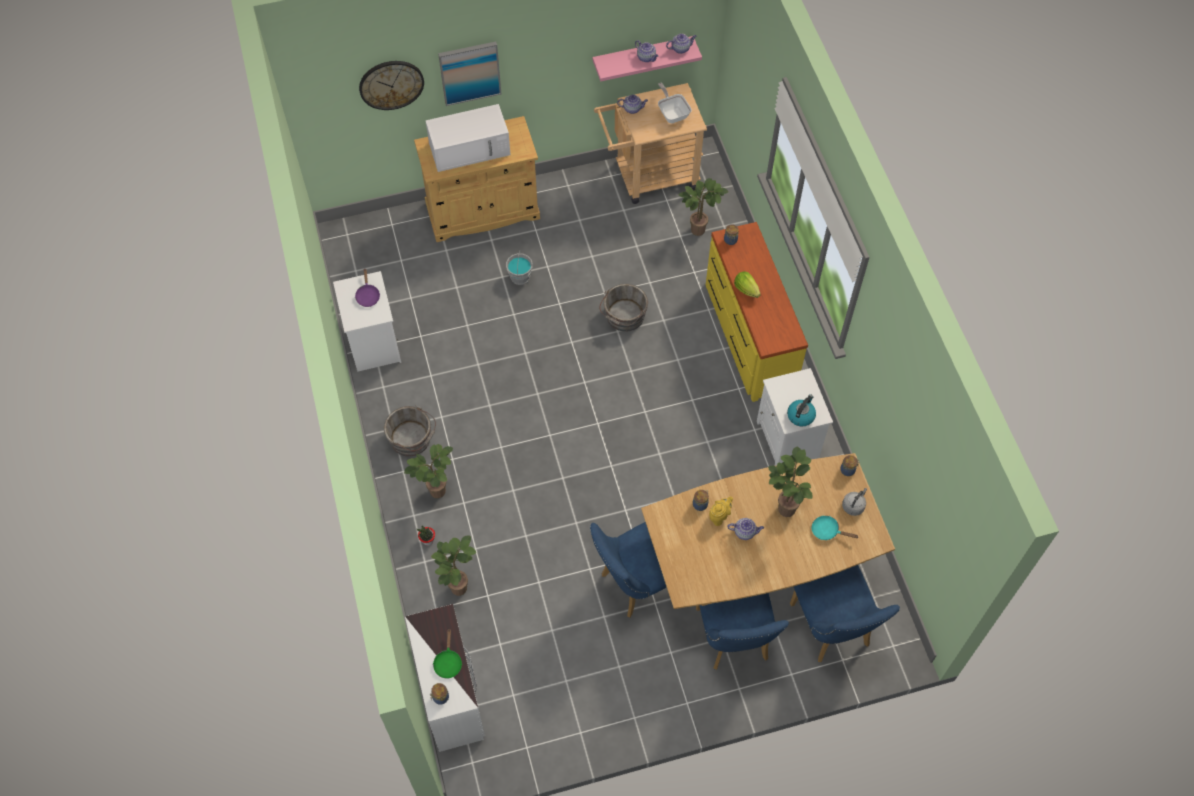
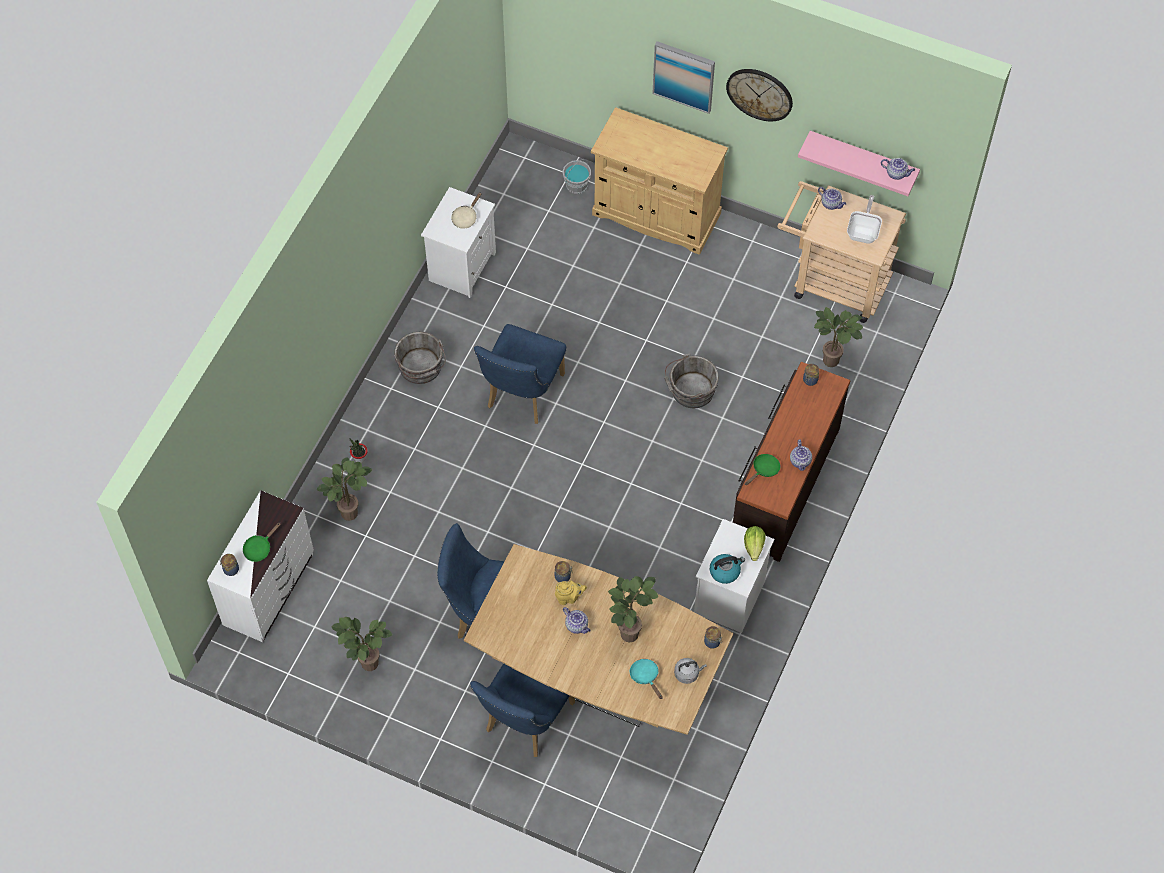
camera: 40 degrees right, 0 degrees up
purple frying pan [355,268,380,307] -> beige frying pan [451,192,481,229]
wall clock [359,61,424,110] -> wall clock moved to [726,69,793,121]
potted plant [404,444,453,498] -> potted plant moved to [331,617,392,671]
white microwave [426,104,511,172] -> none
grey bucket [506,250,533,285] -> grey bucket moved to [562,159,591,194]
teapot [635,40,658,62] -> teapot moved to [790,439,812,471]
yellow dresser [706,222,808,402] -> brown dresser [733,362,850,562]
lettuce [734,271,761,298] -> lettuce moved to [744,526,766,561]
blue chair [790,565,900,662] -> blue chair moved to [474,324,566,424]
none -> green frying pan [745,454,780,485]

